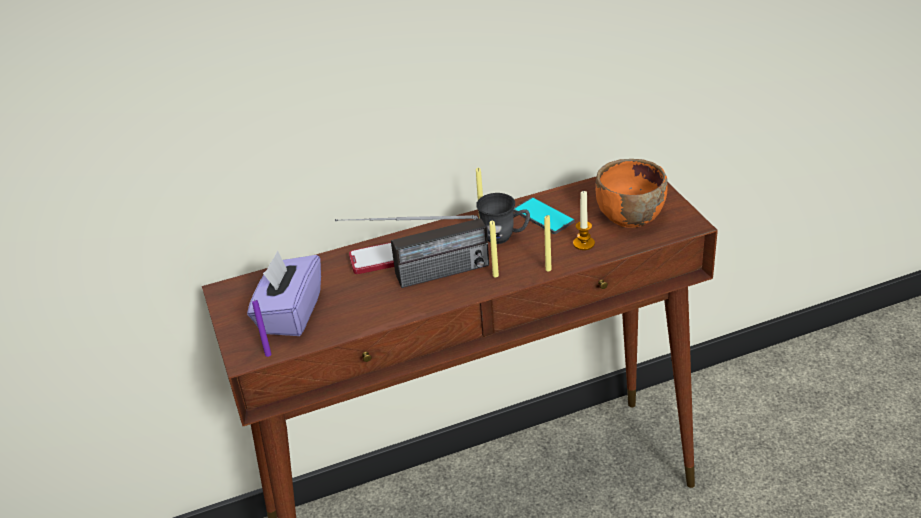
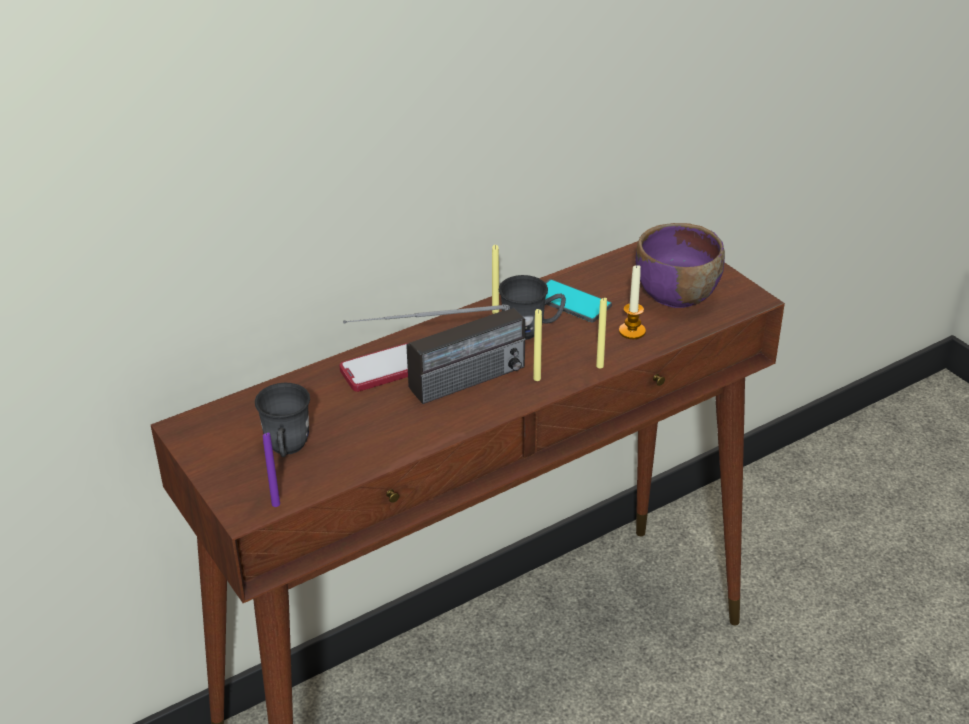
camera: 15 degrees left, 0 degrees up
purple tissue box [247,251,321,336] -> grey mug [255,383,310,457]
orange bowl [595,159,668,228] -> purple bowl [635,223,725,308]

